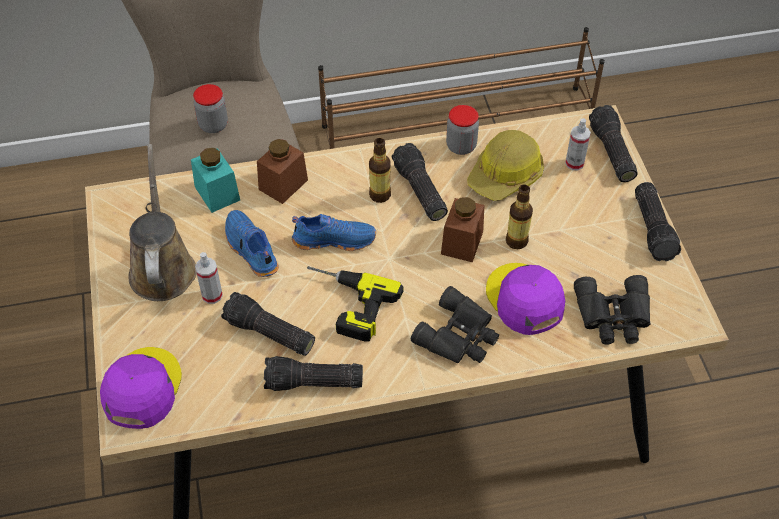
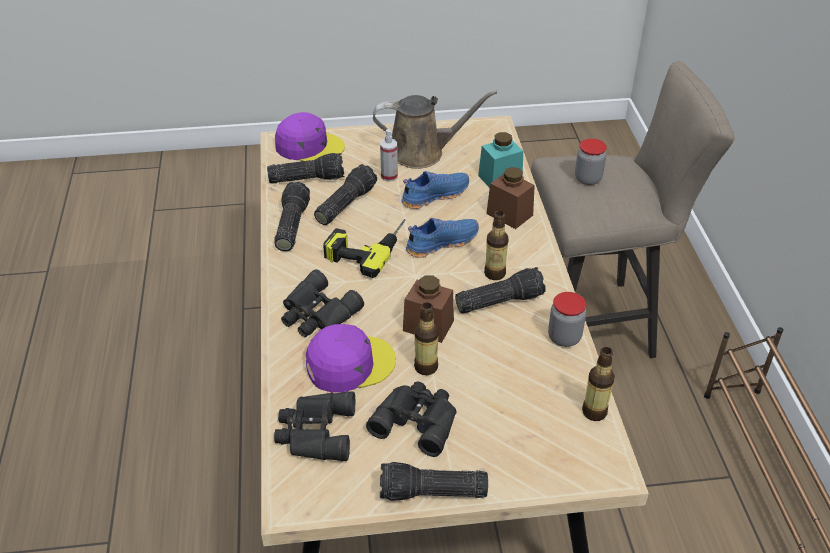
camera: 95 degrees right, 10 degrees down
blue shoe [292,214,376,251] -> blue shoe turned 120 degrees counterclockwise [406,218,479,258]
hard hat [467,130,544,201] -> none
spray bottle [565,118,591,170] -> none
flashlight [589,105,638,182] -> flashlight moved to [267,153,345,184]
none -> black binoculars [366,382,456,457]
none -> bottle [582,347,615,421]

